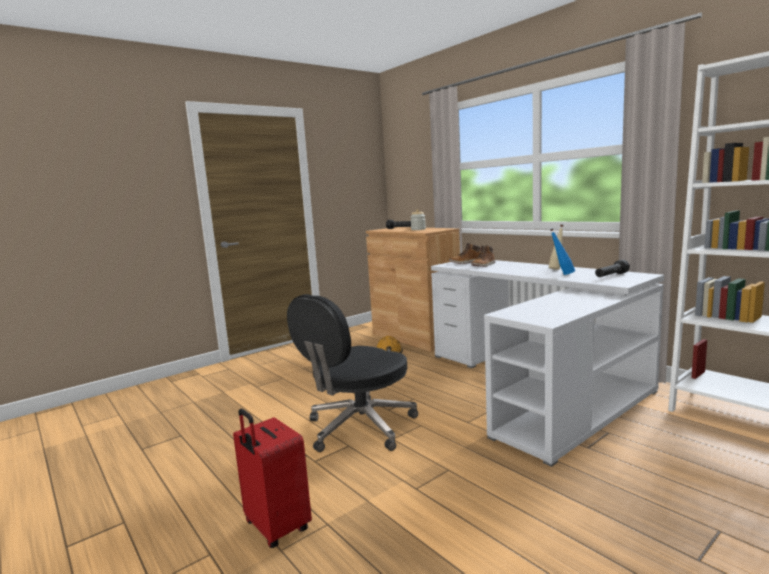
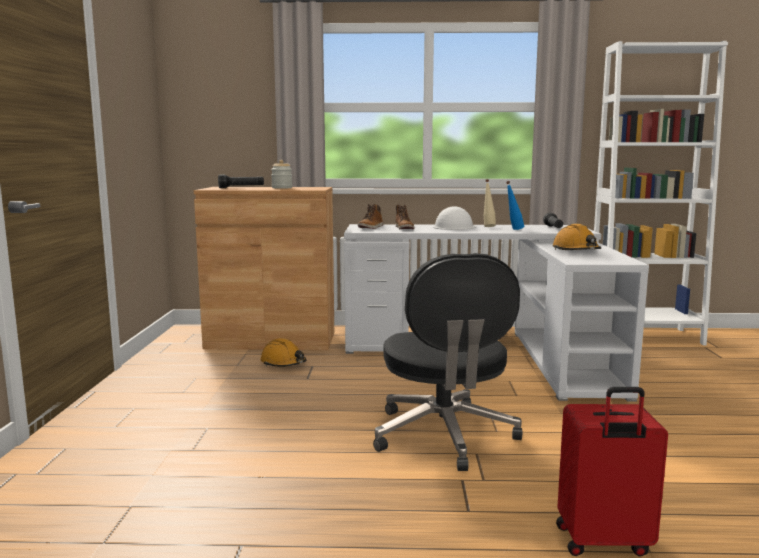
camera: 50 degrees left, 0 degrees up
none -> white hard hat [433,206,477,230]
none -> orange hard hat [552,224,601,250]

